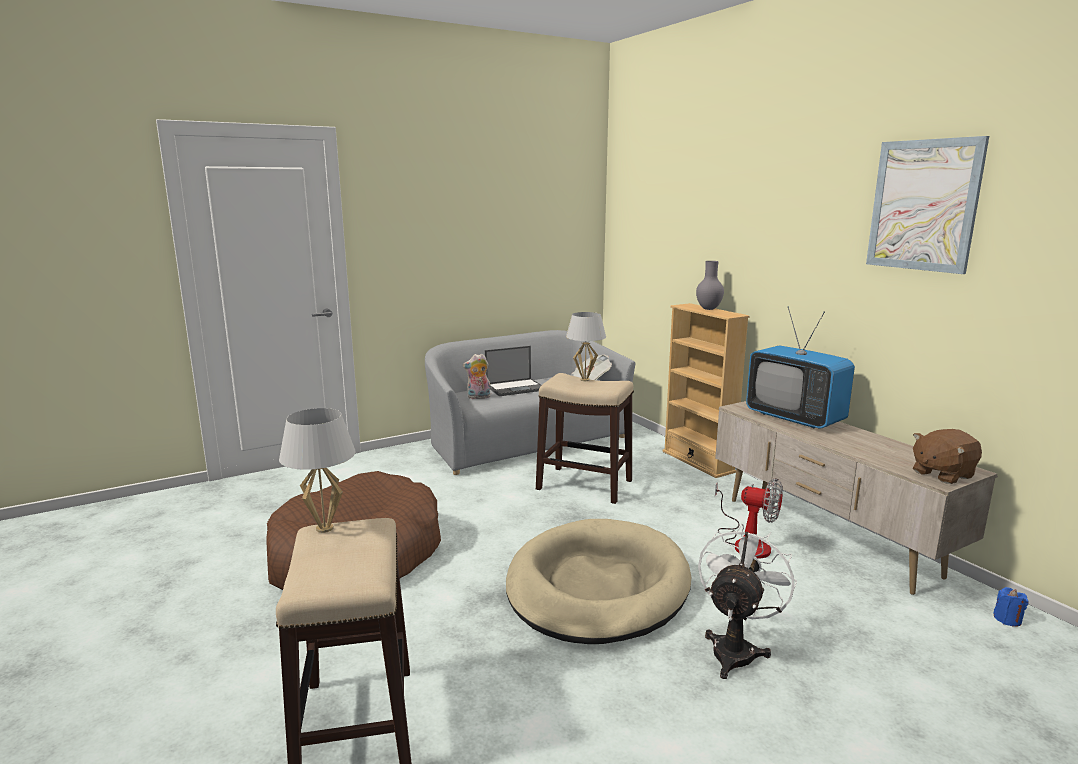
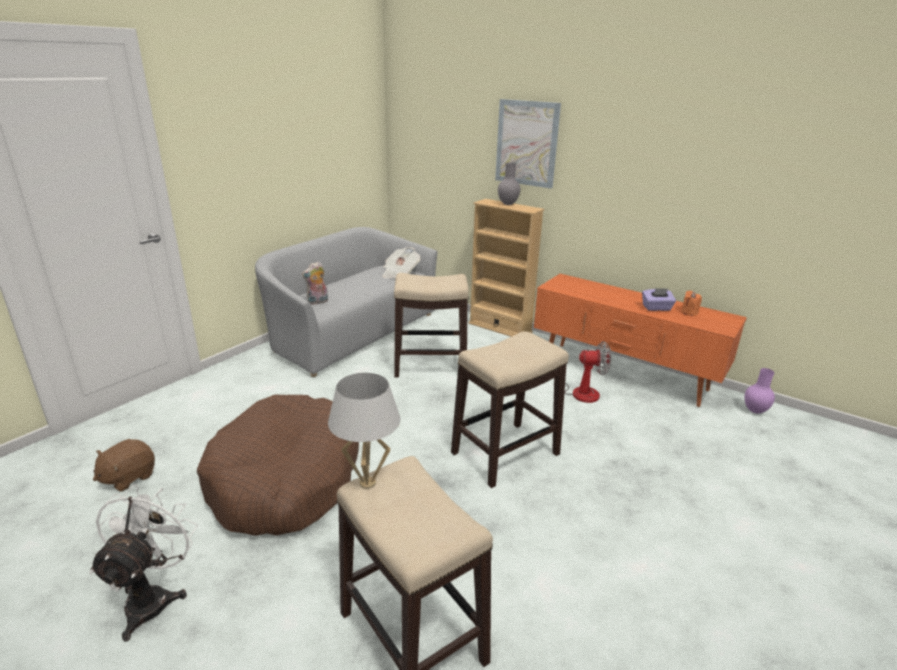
camera: 25 degrees left, 10 degrees up
laptop [485,346,541,396] -> none
beige dog bed [506,519,691,644] -> stool [451,331,569,488]
white table lamp [566,312,606,381] -> none
white fan [698,524,797,679] -> white fan moved to [89,484,198,642]
beige tv stand [715,401,998,595] -> orange tv stand [534,274,747,407]
television [746,307,855,428] -> none
picture [866,136,989,274] -> picture moved to [495,99,561,188]
brown plush toy [913,429,982,484] -> brown plush toy moved to [93,439,155,492]
blue candle [994,587,1028,627] -> purple vase [745,368,775,414]
none -> purple tissue box [642,288,676,311]
none -> orange candle [681,291,702,316]

